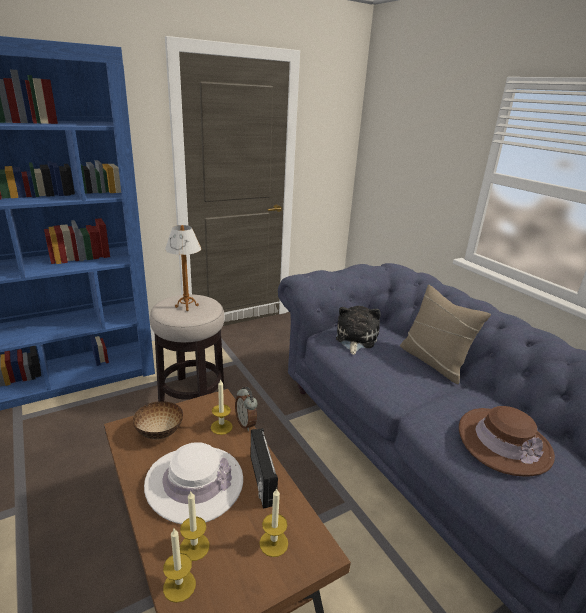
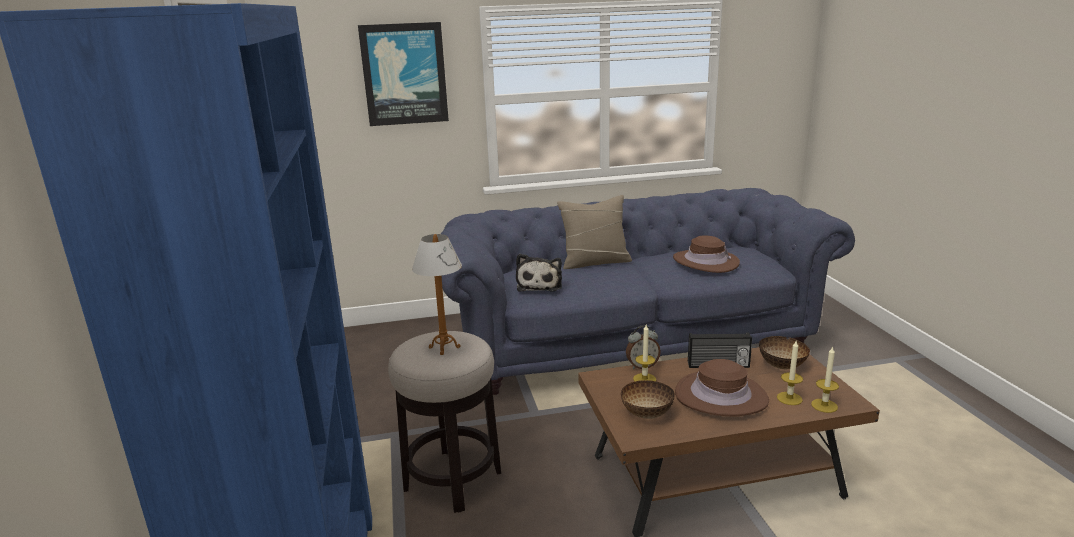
camera: 70 degrees left, 5 degrees down
white hat [144,442,243,524] -> brown hat [675,359,769,416]
candle [259,488,288,557] -> bowl [759,336,810,369]
plush toy [336,306,381,355] -> plush toy turned 120 degrees counterclockwise [516,254,562,292]
none -> picture [358,22,449,126]

